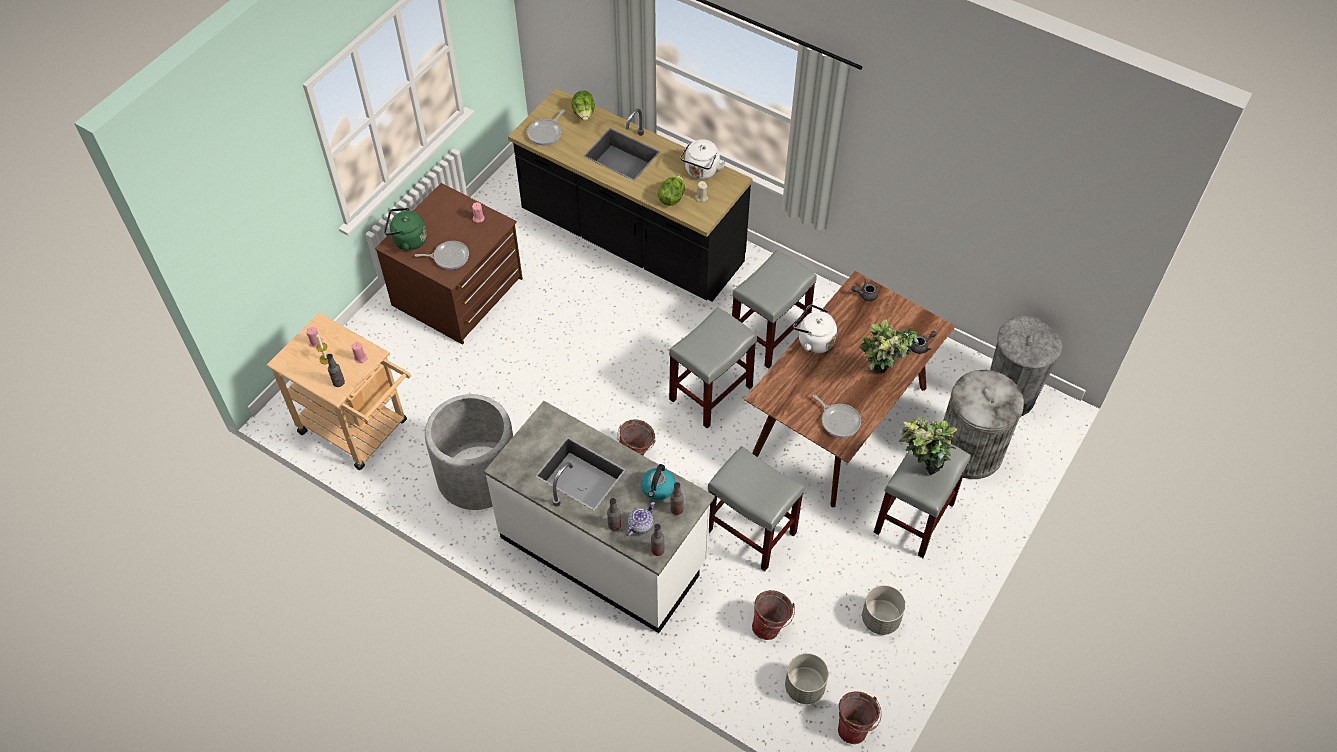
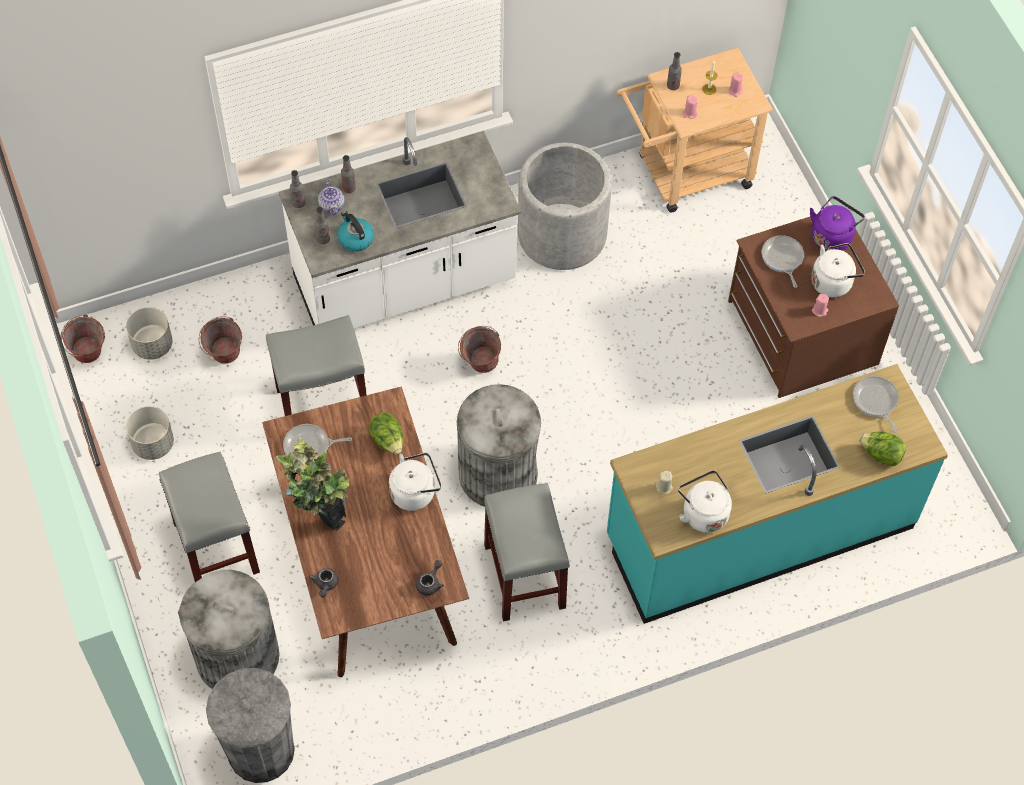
camera: 125 degrees right, 5 degrees up
green kettle [384,208,427,251] -> purple kettle [810,196,865,251]
frying pan [415,241,469,270] -> frying pan turned 135 degrees clockwise [762,235,804,288]
black counter [508,88,753,302] -> turquoise counter [607,364,948,624]
lettuce [657,176,685,206] -> lettuce moved to [369,412,403,455]
grey stool [669,307,757,429] -> grey trash can [457,384,541,507]
potted plant [899,416,958,475] -> none
none -> white kettle [811,243,865,298]

